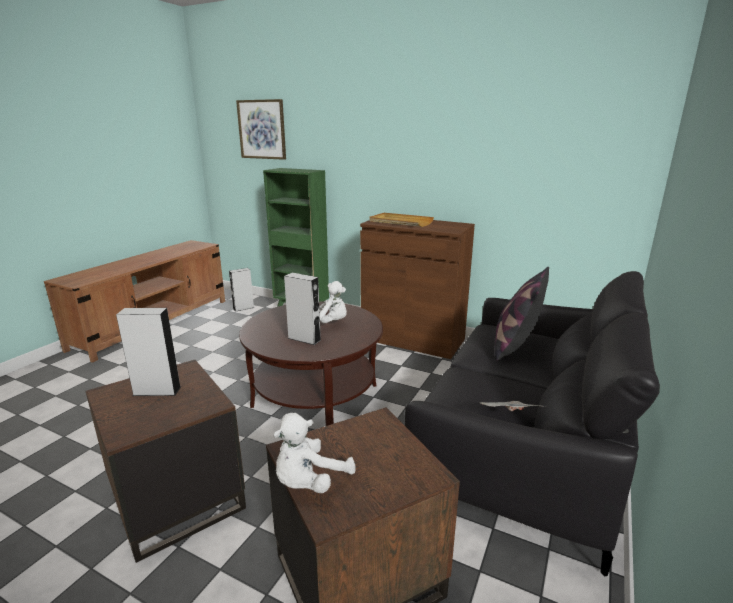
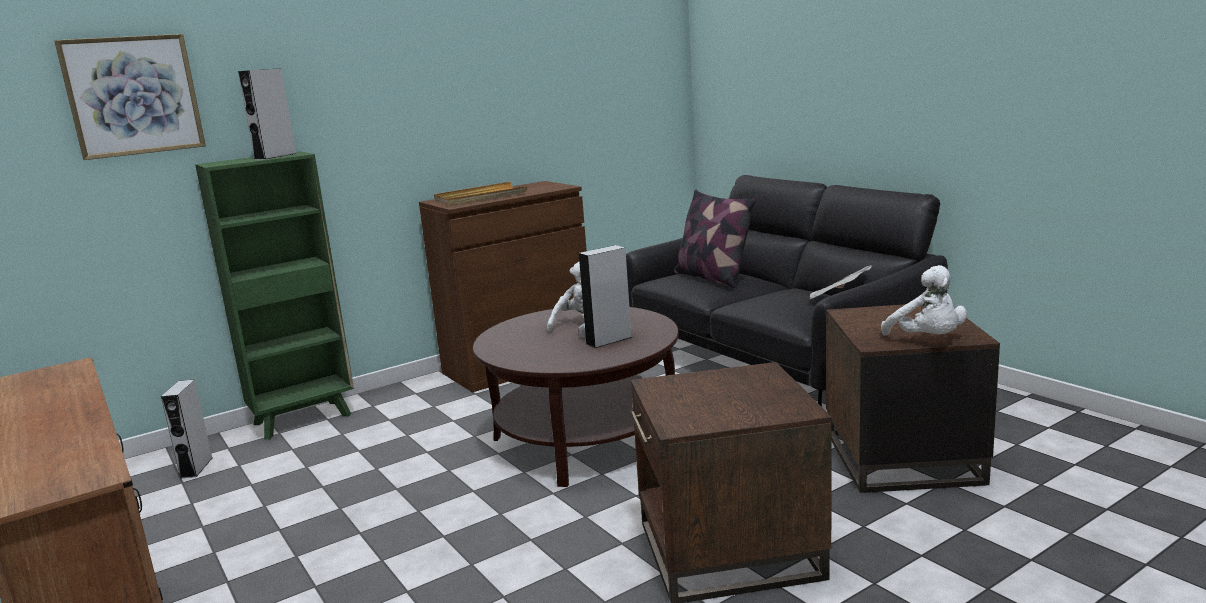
camera: 60 degrees left, 5 degrees down
grey speaker [116,308,181,396] -> grey speaker moved to [238,68,296,160]

